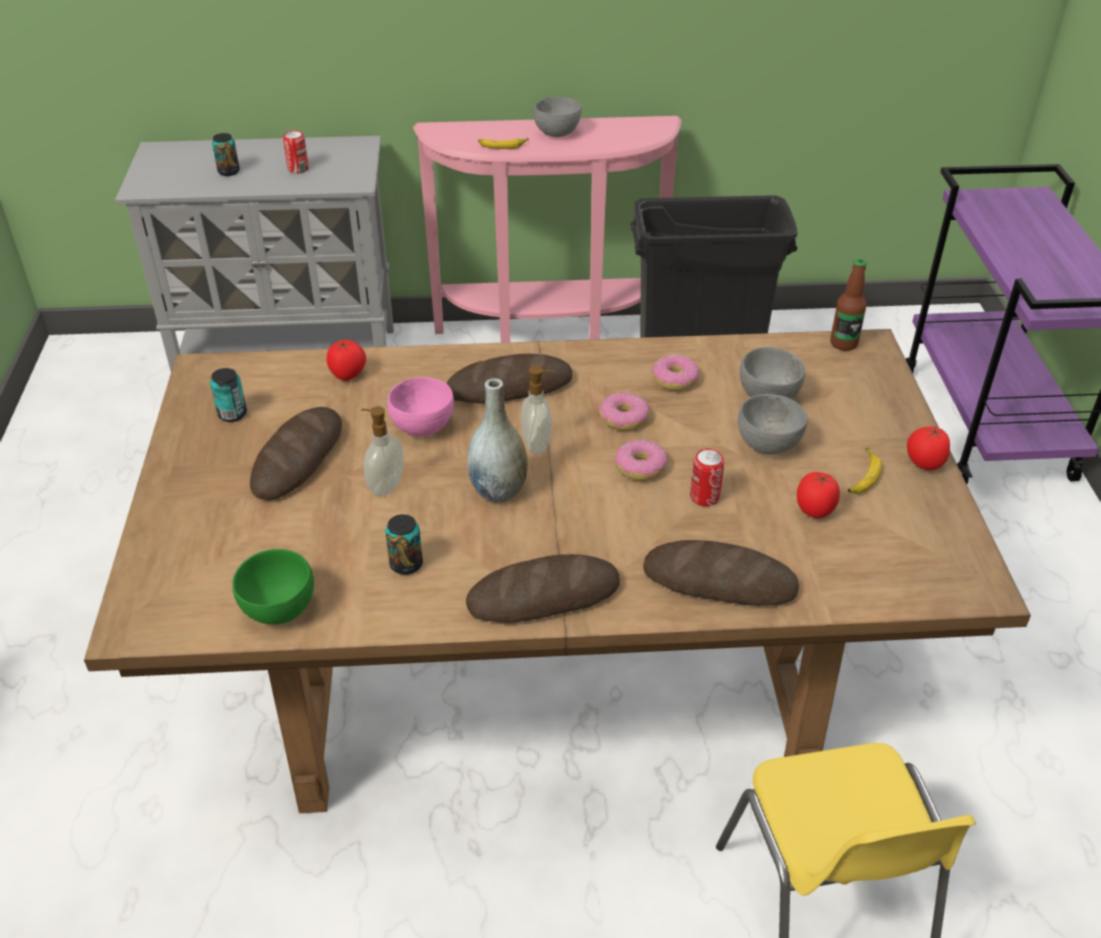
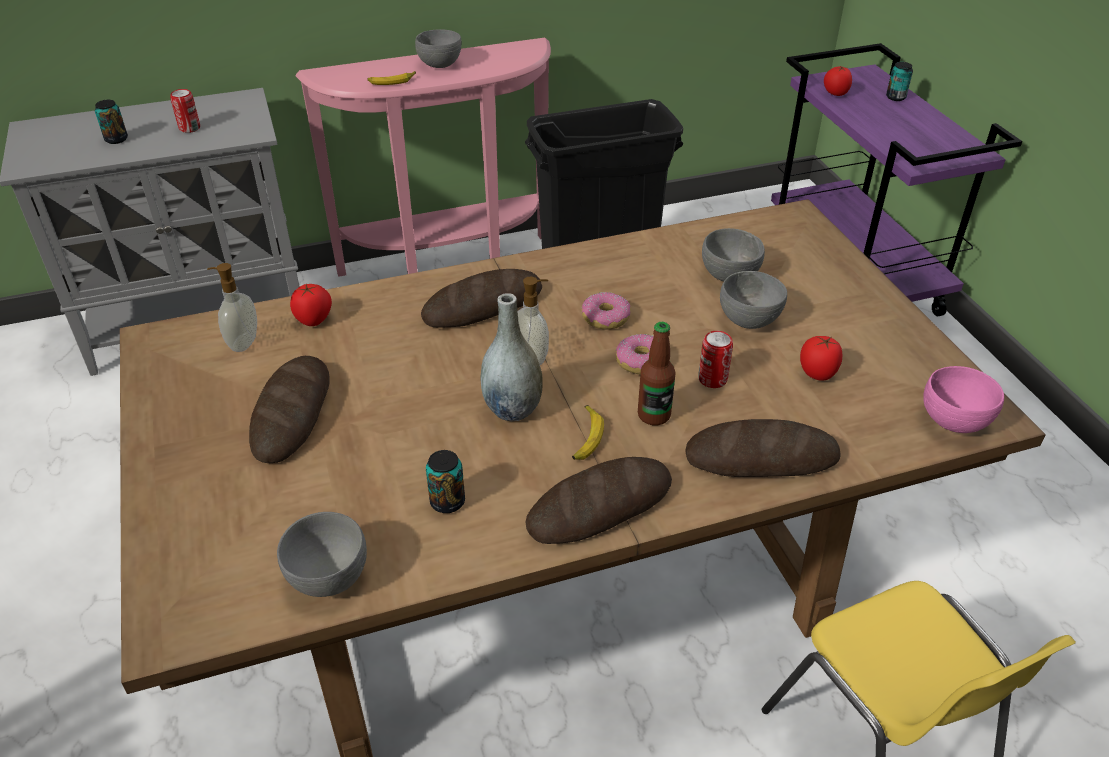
camera: 15 degrees left, 0 degrees up
can [210,368,247,422] -> can moved to [886,62,913,101]
green bowl [232,549,314,624] -> grey bowl [277,512,367,597]
soap dispenser [361,406,404,496] -> soap dispenser moved to [207,263,257,352]
pink bowl [388,377,454,436] -> pink bowl moved to [923,366,1004,433]
donut [652,355,699,391] -> none
bottle [830,258,867,351] -> bottle moved to [638,322,675,426]
banana [848,448,882,494] -> banana moved to [572,405,604,460]
tomato [907,425,950,470] -> tomato moved to [824,66,852,96]

